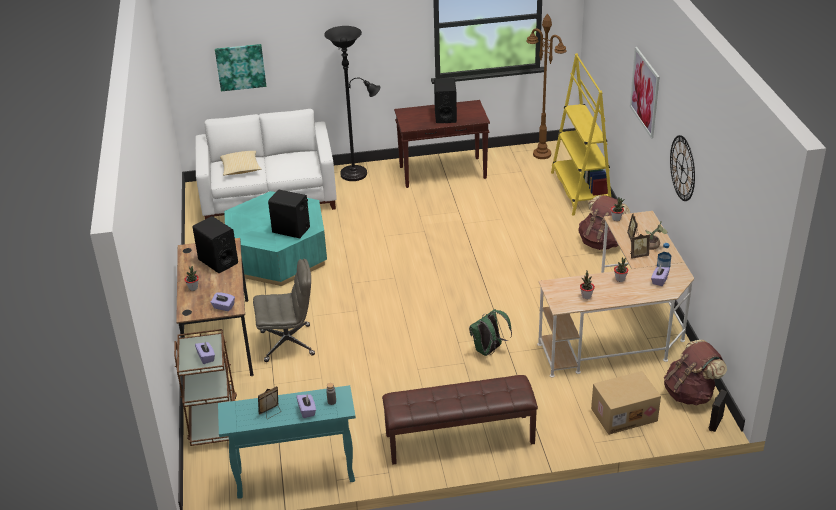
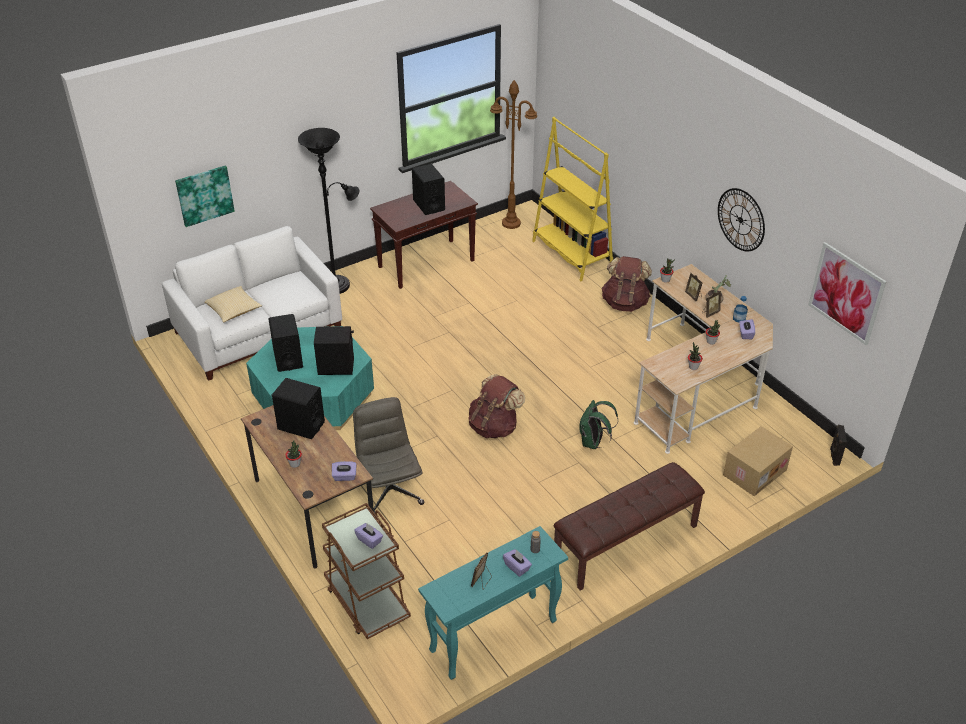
camera: 25 degrees left, 5 degrees up
grey office chair [253,259,315,362] -> grey office chair turned 75 degrees counterclockwise [353,397,424,513]
picture [630,47,660,139] -> picture moved to [808,242,887,345]
brown backpack [664,340,727,406] -> brown backpack moved to [468,374,525,438]
none -> black speaker [269,314,303,372]

